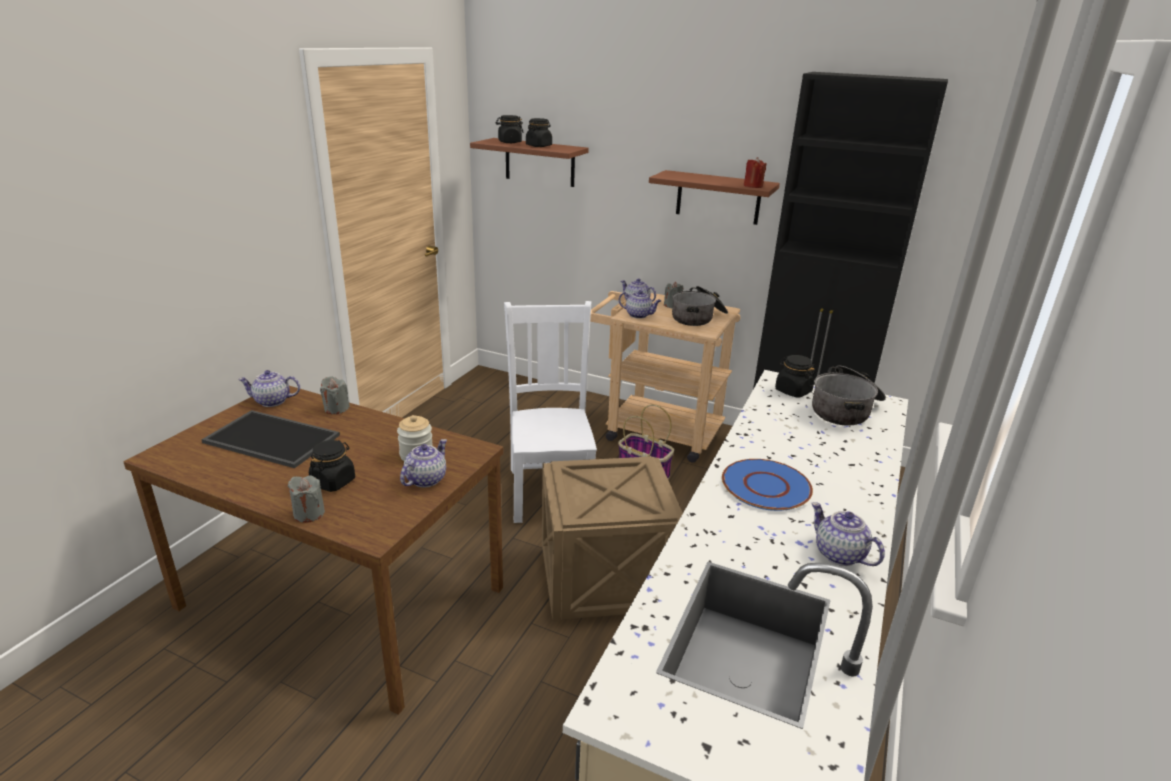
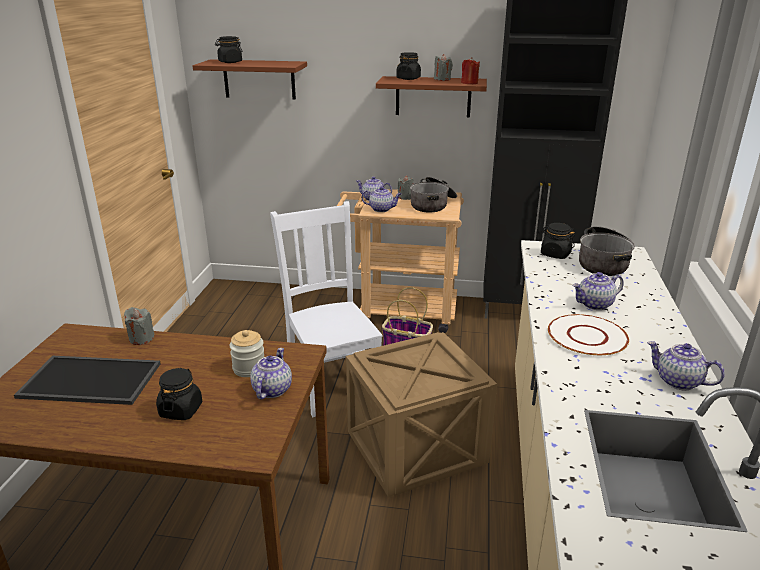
camera: 15 degrees left, 0 degrees up
teapot [238,370,300,407] -> teapot moved to [572,272,624,310]
grey candle [288,475,325,523] -> grey candle moved to [434,54,453,81]
black jar [526,118,552,147] -> black jar moved to [396,52,421,80]
blue plate [722,459,813,511] -> white plate [548,314,629,357]

